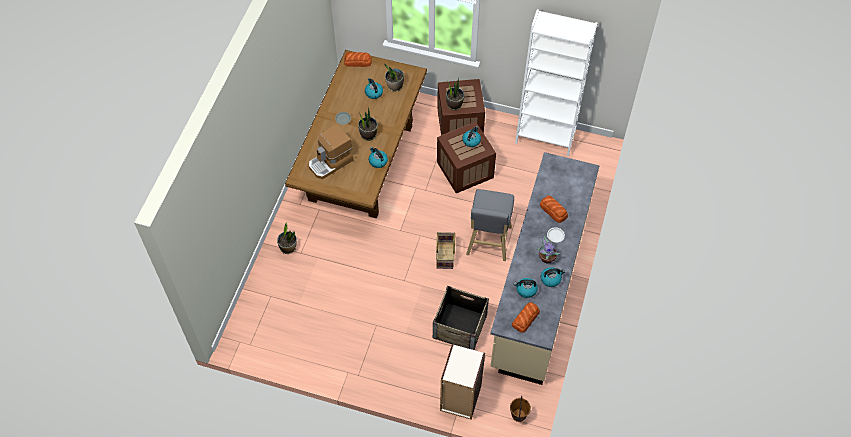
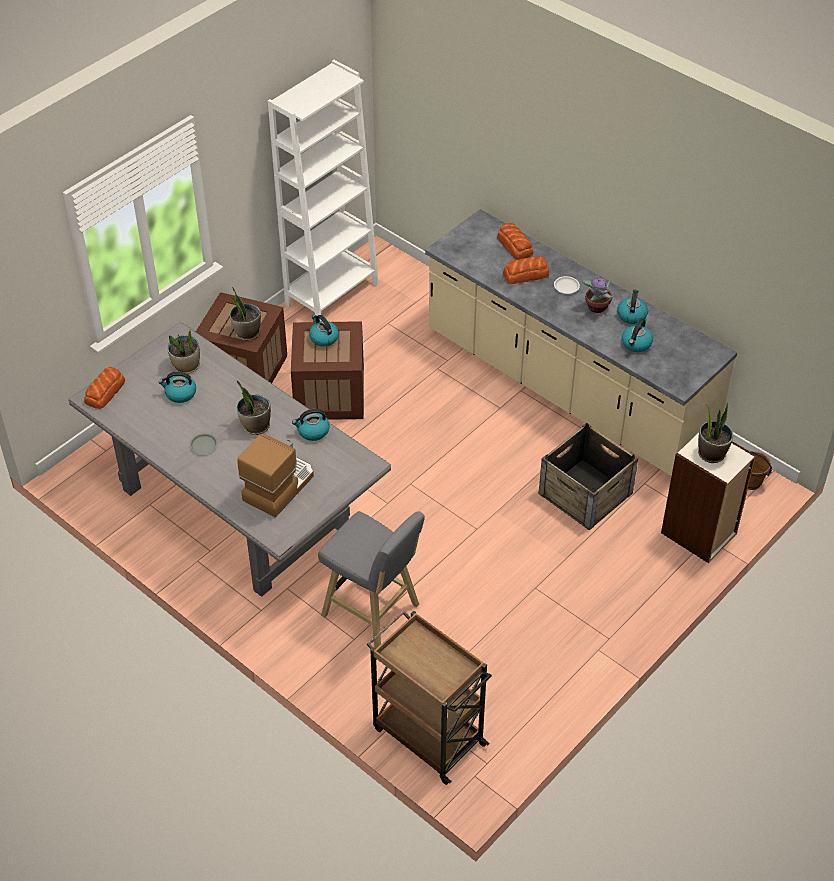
camera: 65 degrees left, 10 degrees down
potted plant [277,222,297,254] -> potted plant moved to [698,402,733,463]
brown dining table [285,50,427,218] -> grey dining table [68,322,391,597]
coffee machine [309,124,354,179] -> coffee machine turned 135 degrees counterclockwise [237,435,314,517]
basket [436,232,455,269] -> none
grey stool [466,189,514,261] -> grey stool moved to [318,511,425,648]
bread [512,302,540,333] -> bread moved to [497,223,534,260]
none -> brown cart [367,610,492,785]

